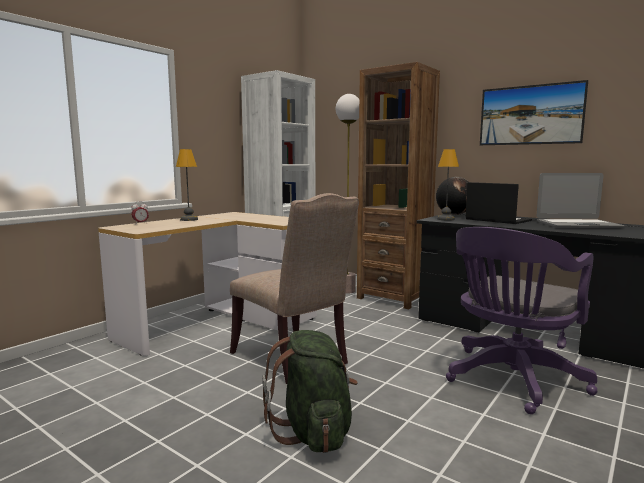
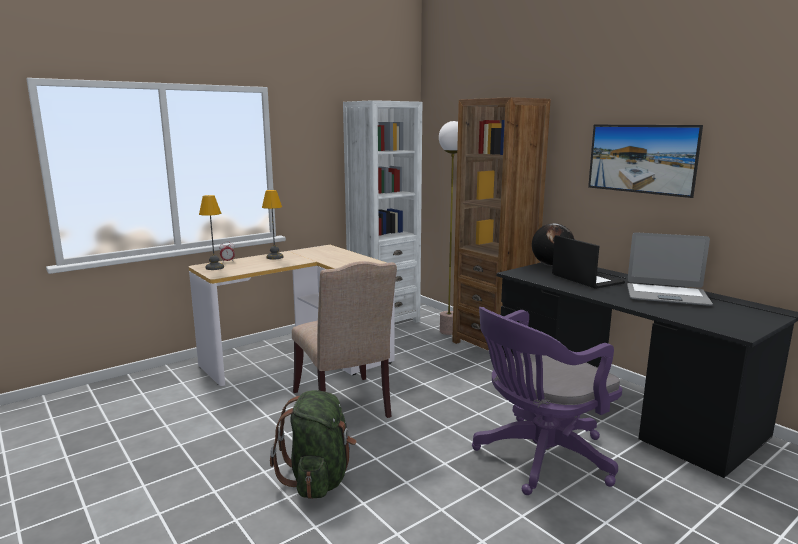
camera: 15 degrees right, 5 degrees up
table lamp [437,149,459,221] -> table lamp moved to [199,195,224,270]

